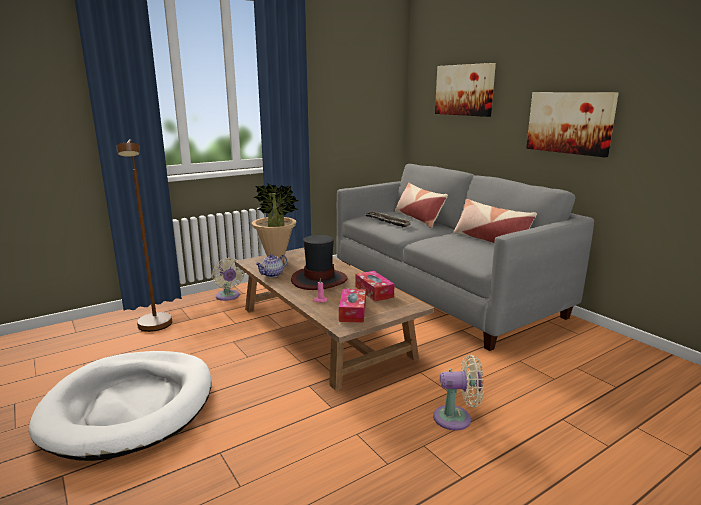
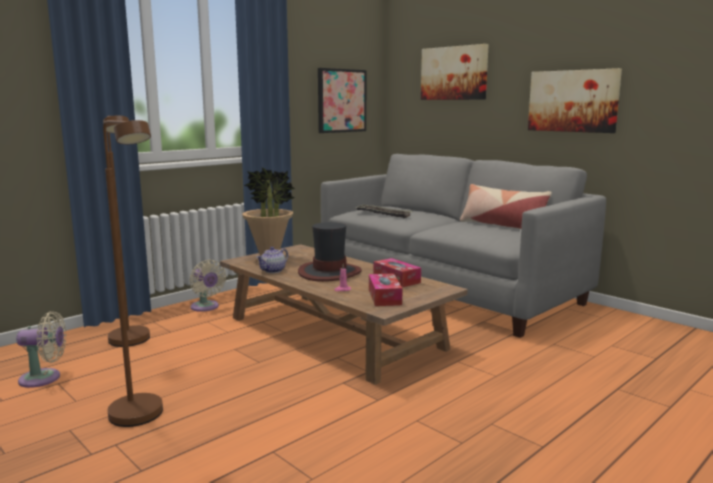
camera: 10 degrees left, 5 degrees down
white dog bed [29,351,211,461] -> brown floor lamp [103,120,163,427]
pillow [395,183,448,228] -> none
beige fan [433,355,484,431] -> beige fan moved to [16,311,66,388]
none -> picture [318,68,366,133]

